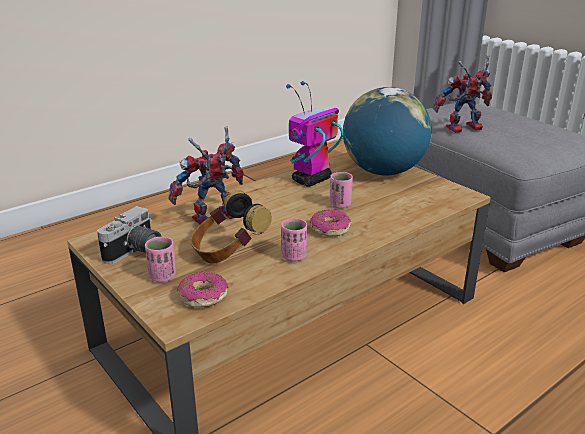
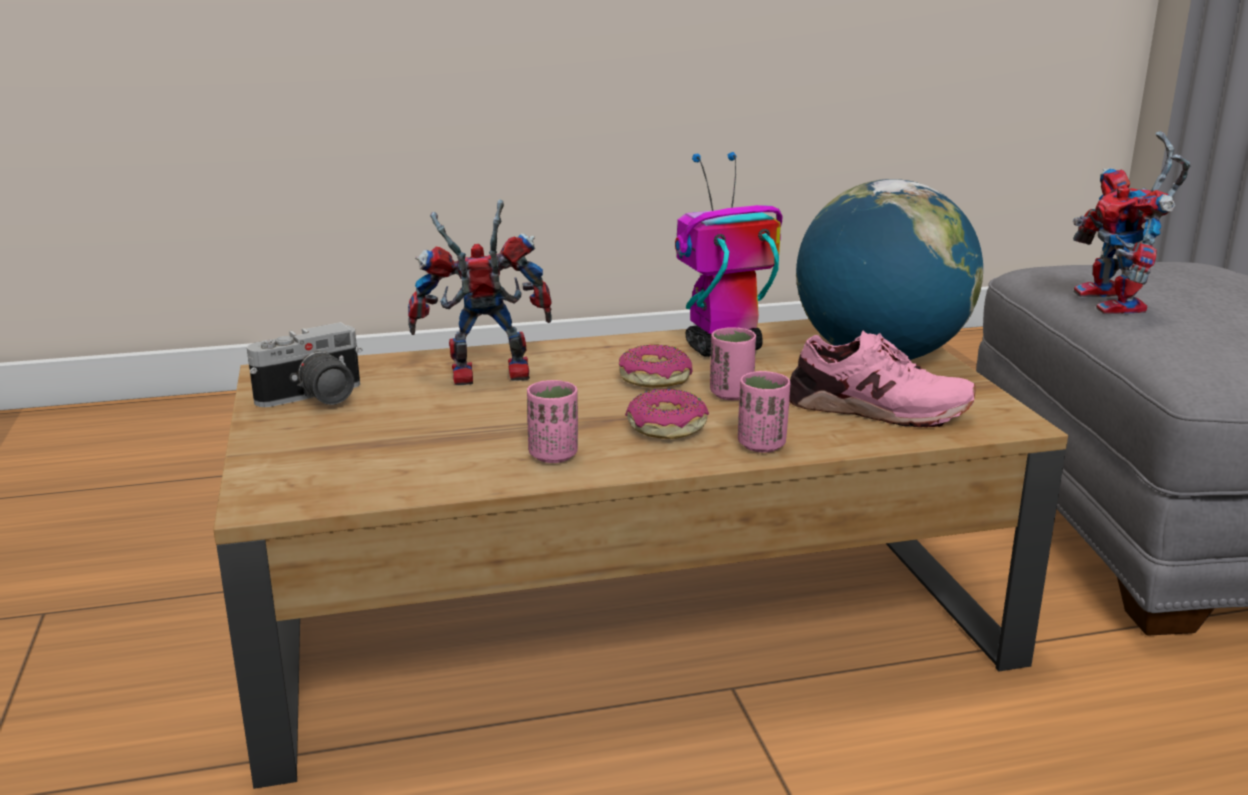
camera: 25 degrees right, 5 degrees down
pink cup [145,237,176,283] -> pink cup moved to [738,371,790,453]
donut [177,271,228,307] -> donut moved to [619,344,693,388]
headphones [191,190,272,263] -> none
toy robot [433,55,492,133] -> toy robot turned 105 degrees counterclockwise [1073,131,1190,314]
none -> pink shoe [789,331,976,427]

